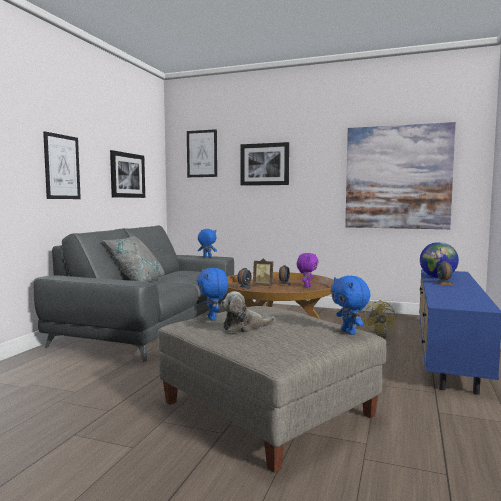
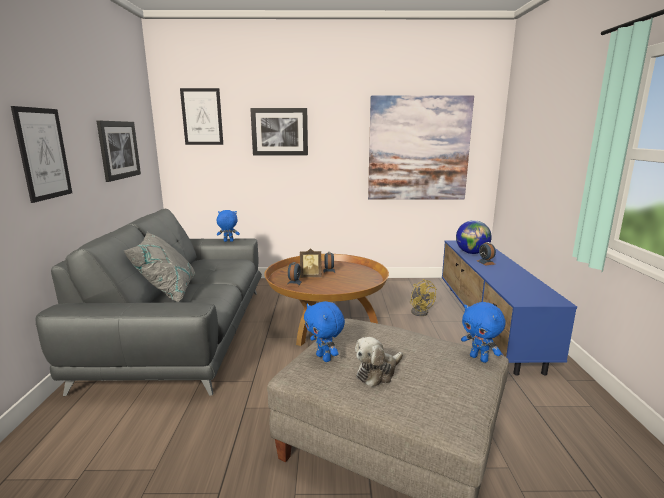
camera: 20 degrees left, 10 degrees up
purple plush toy [297,253,319,288] -> none

